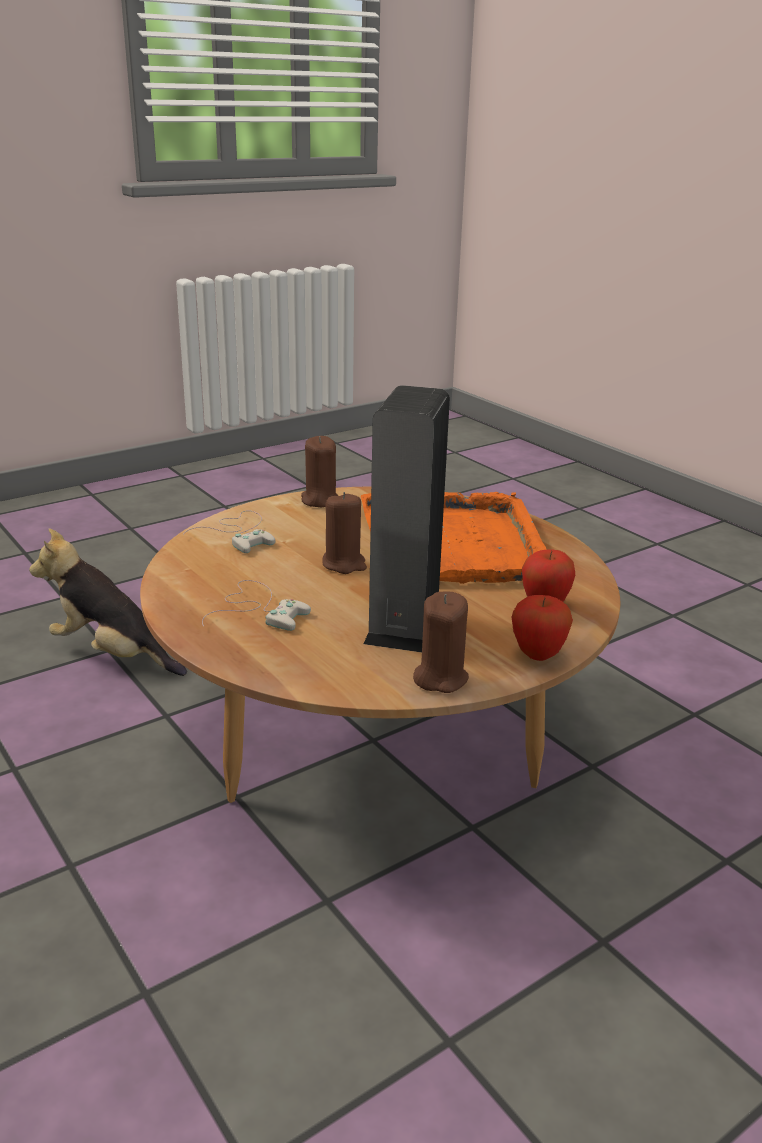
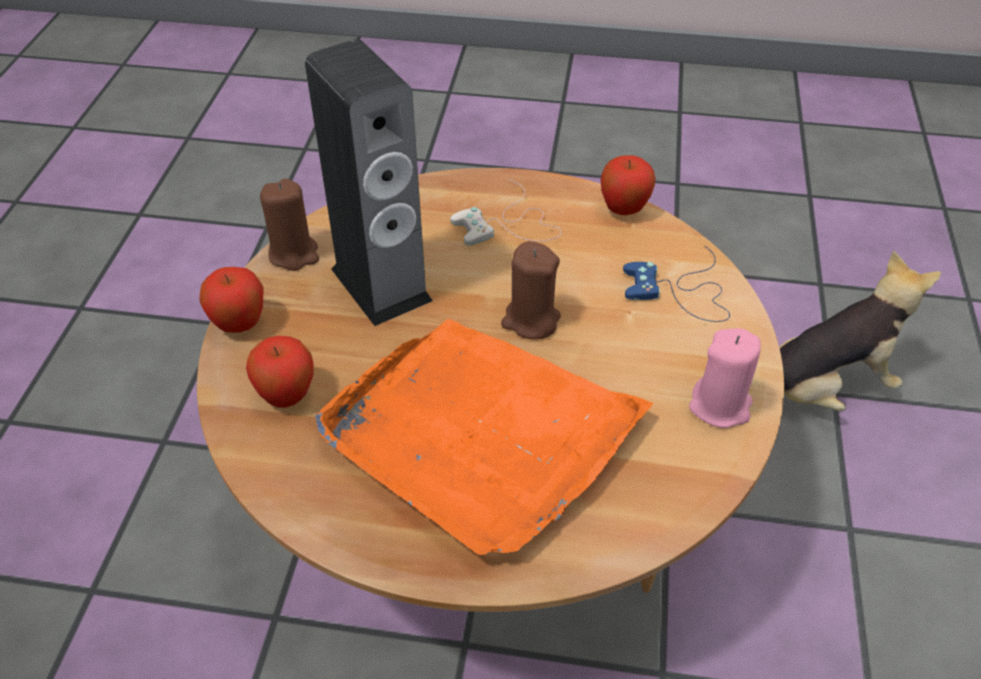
camera: 135 degrees right, 20 degrees up
white game controller [183,510,275,553] -> blue game controller [623,246,730,322]
brown candle [301,436,338,507] -> pink candle [689,328,761,428]
none -> apple [600,155,656,215]

